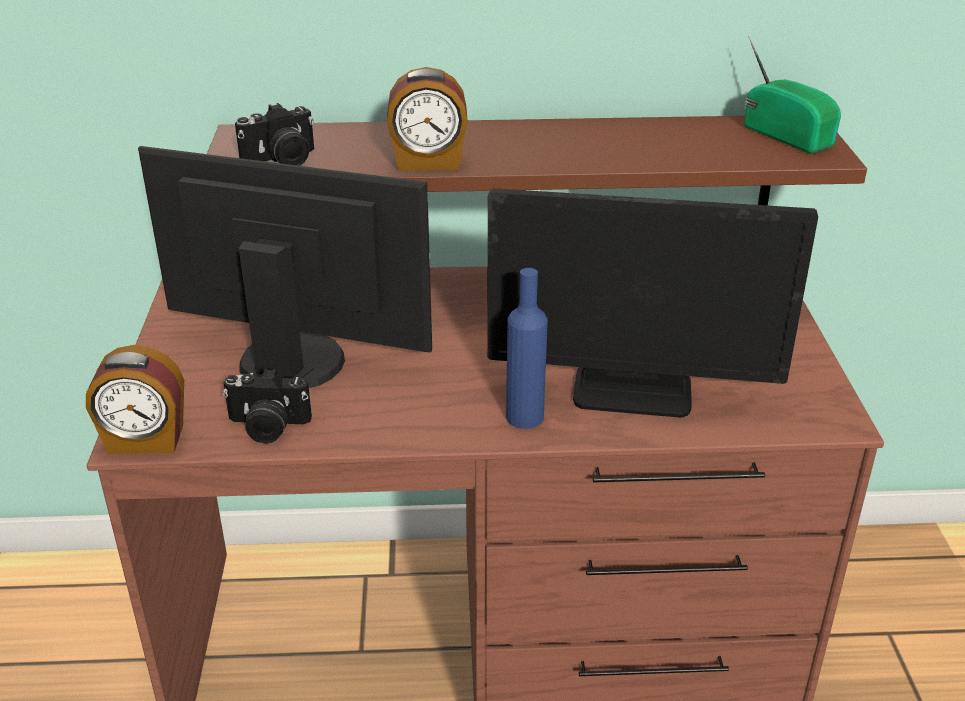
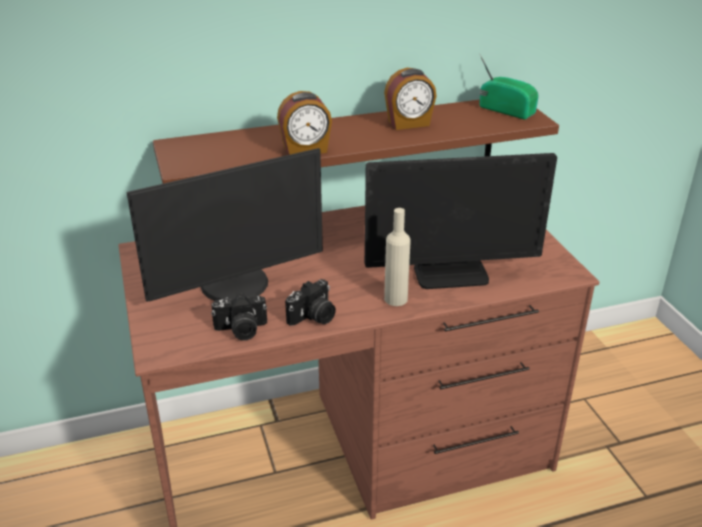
camera: 15 degrees left, 0 degrees up
alarm clock [86,345,184,454] -> alarm clock moved to [384,68,436,130]
monitor [138,146,432,388] -> monitor turned 150 degrees clockwise [127,148,323,302]
camera [235,103,314,166] -> camera moved to [285,279,336,326]
blue bottle [506,268,548,429] -> beige bottle [384,208,411,306]

